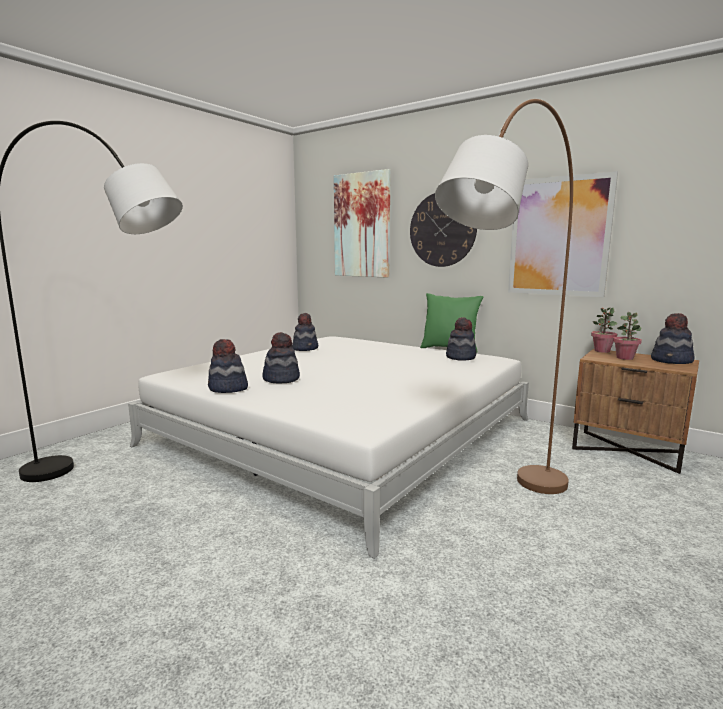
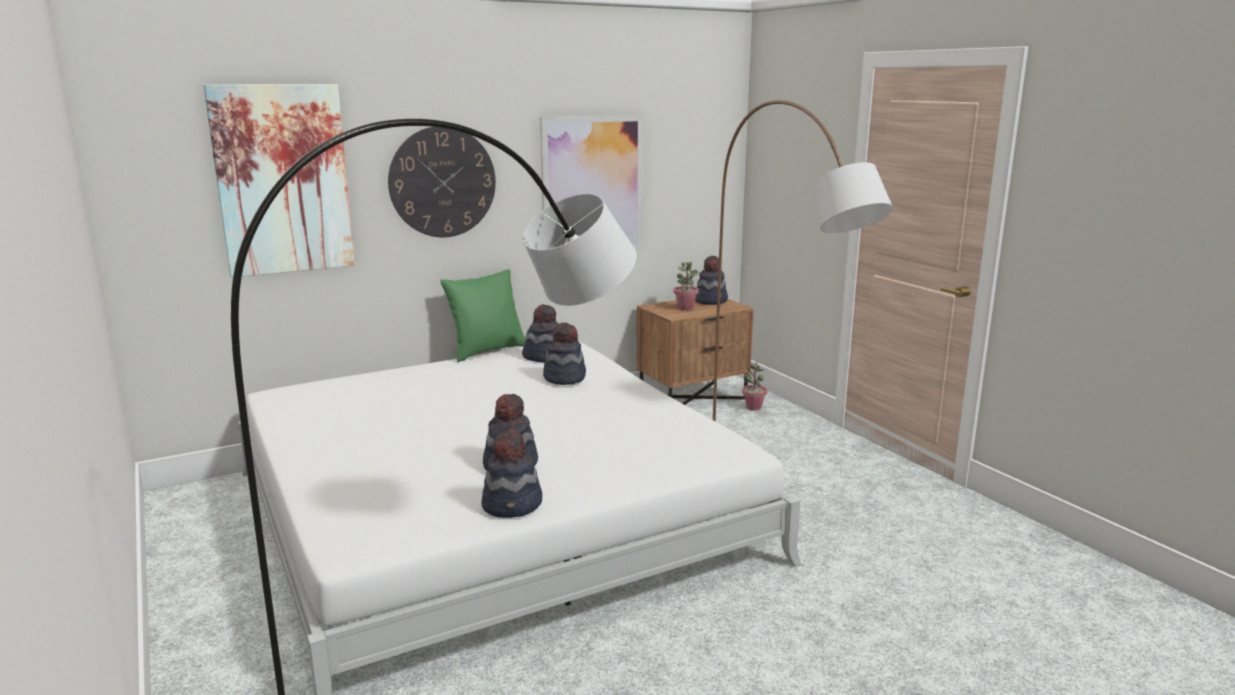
camera: 65 degrees left, 5 degrees up
hat [292,313,318,351] -> hat moved to [543,323,586,385]
potted plant [591,308,617,353] -> potted plant moved to [742,361,767,411]

